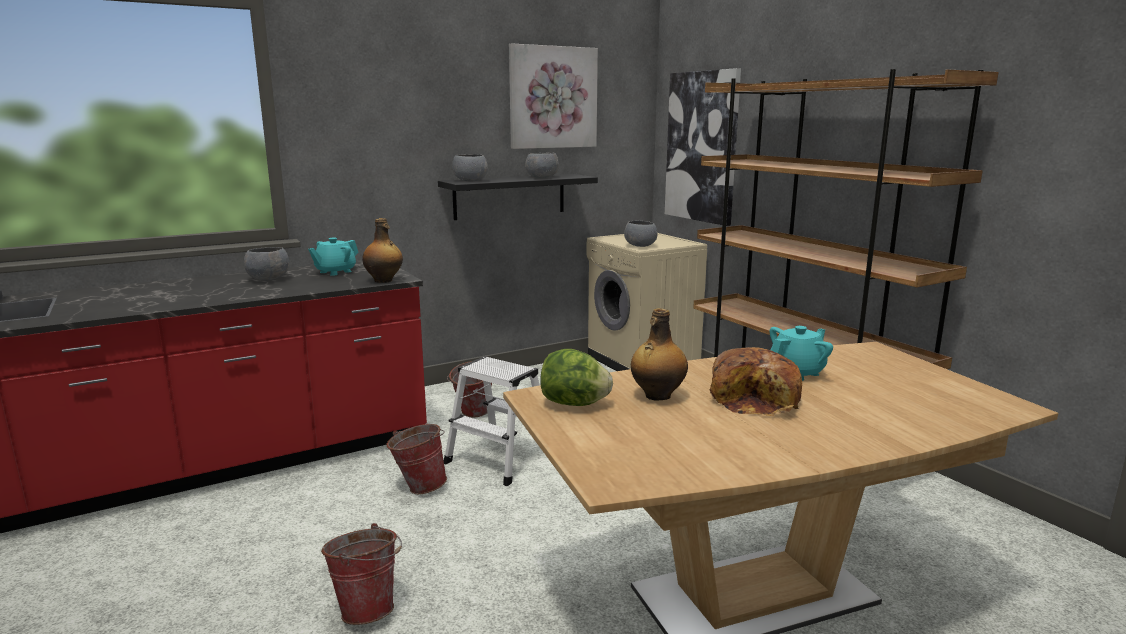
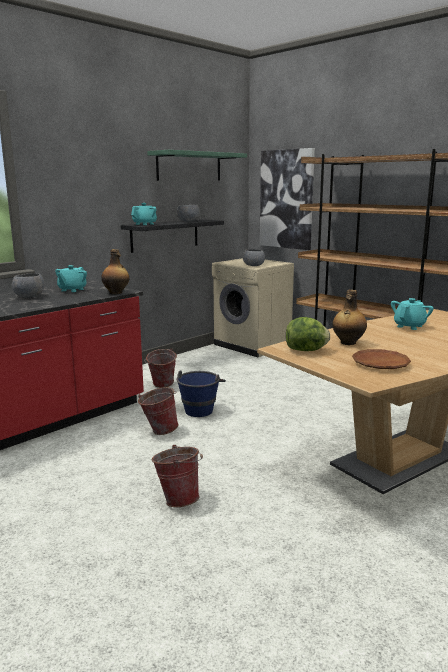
camera: 15 degrees left, 0 degrees up
white step ladder [444,356,540,486] -> blue bucket [176,370,226,417]
grey bowl [452,154,488,181] -> turquoise teapot [131,203,157,225]
picture [509,43,598,149] -> green shelf [147,150,247,181]
bread [710,347,802,416] -> none
none -> brown plate [352,349,411,369]

